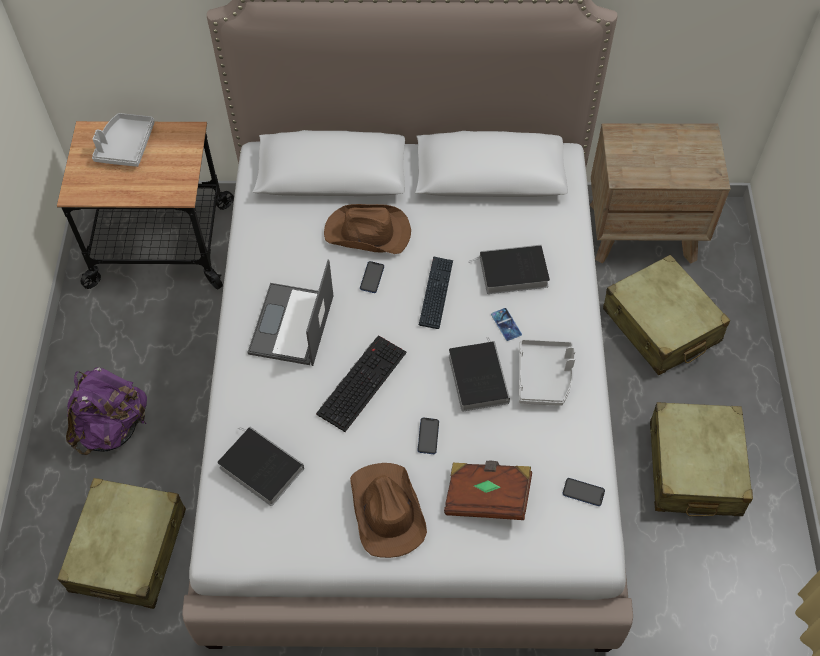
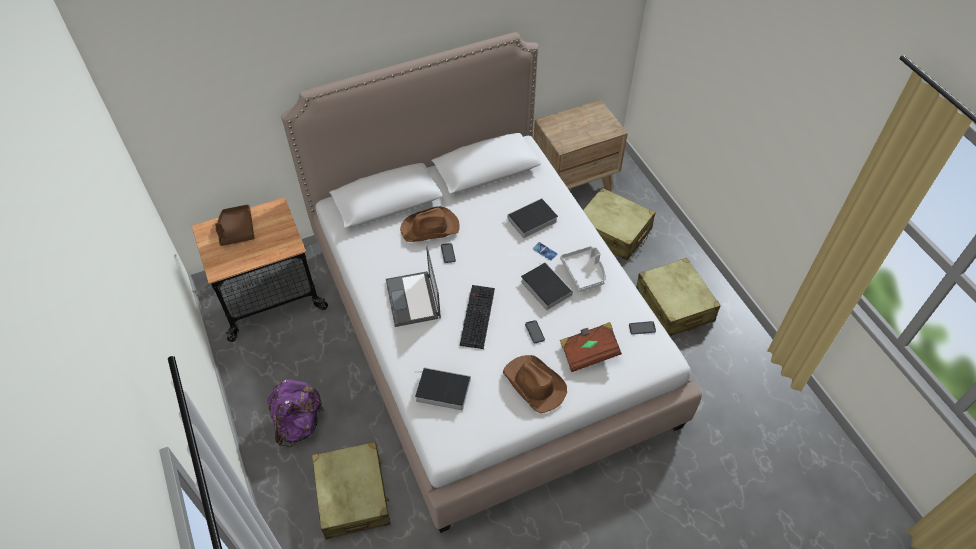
camera: 25 degrees left, 5 degrees down
grey tray [92,113,155,167] -> brown tray [215,204,254,246]
keyboard [419,256,453,329] -> none

